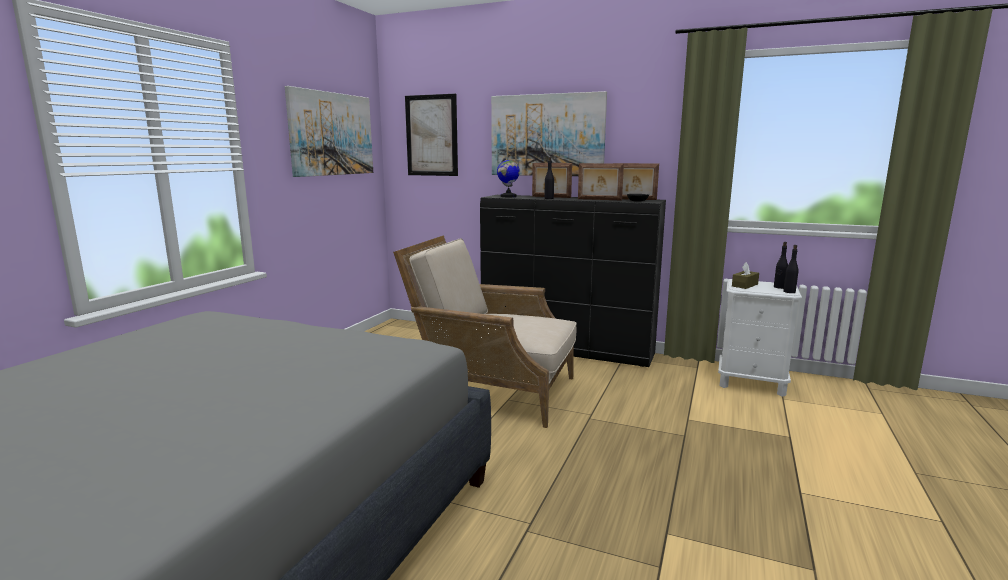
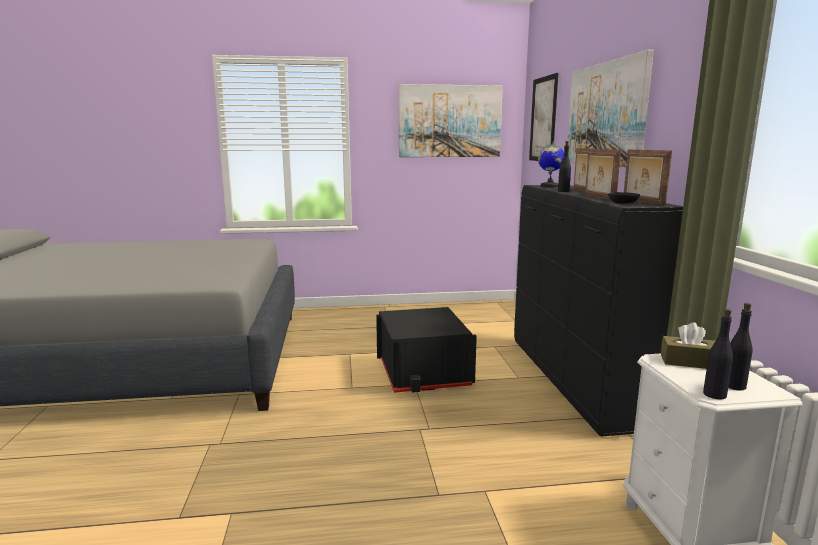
camera: 60 degrees right, 0 degrees up
beige armchair [393,235,577,428] -> black storage box [376,307,477,393]

